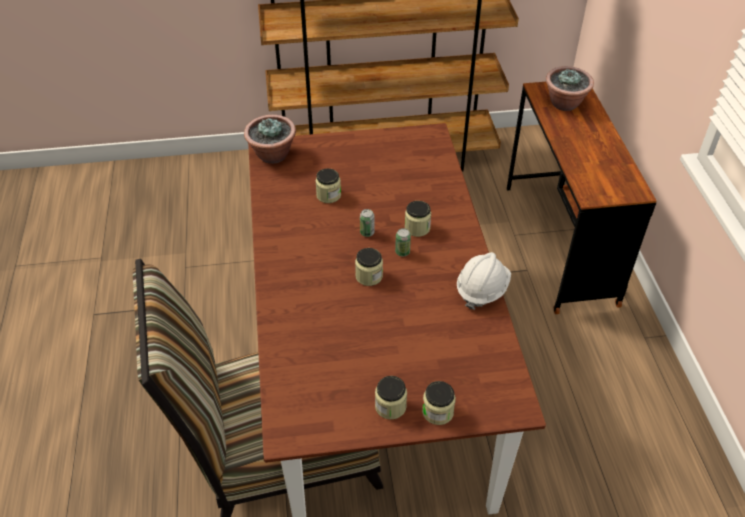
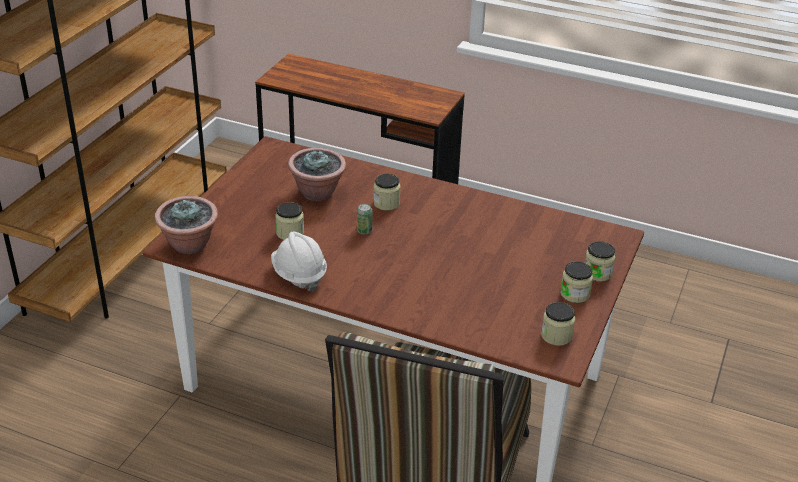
camera: 60 degrees left, 10 degrees down
jar [355,248,383,286] -> jar moved to [541,302,575,346]
can [395,228,411,257] -> none
white hard hat [457,252,511,310] -> white hard hat moved to [271,232,327,292]
potted plant [546,66,594,111] -> potted plant moved to [288,148,346,201]

